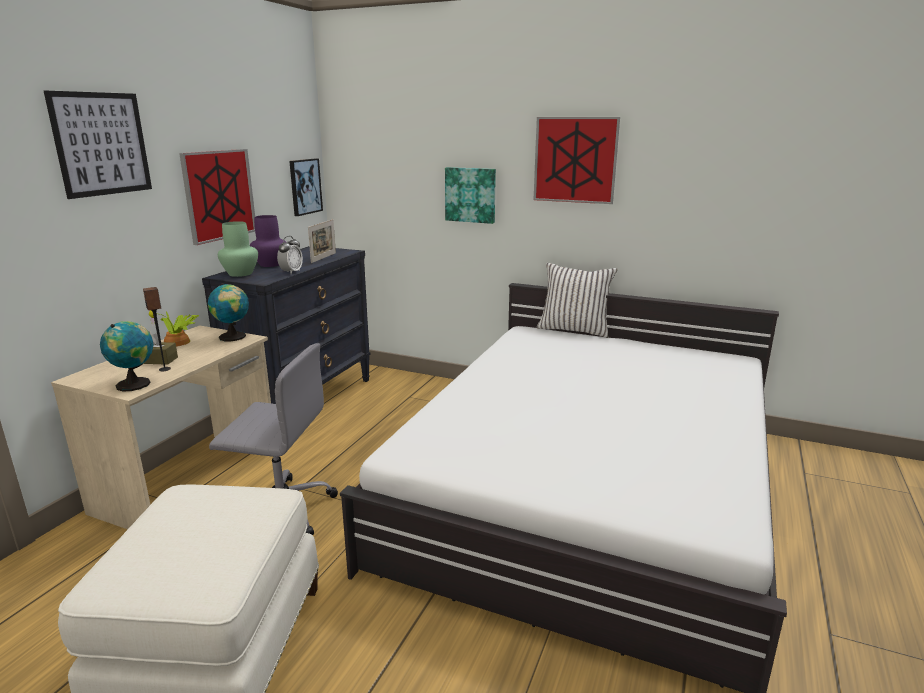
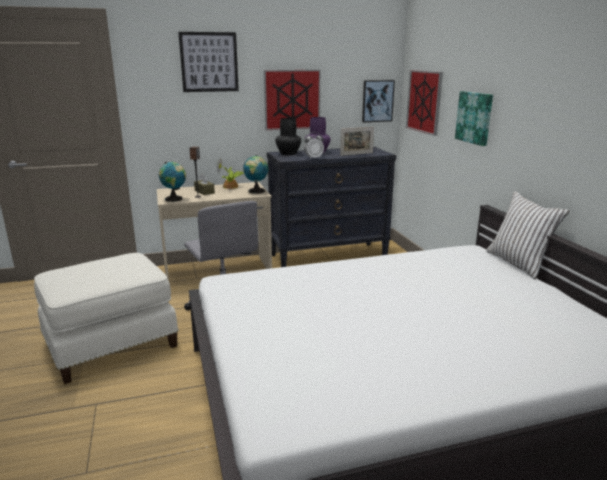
camera: 50 degrees right, 0 degrees up
green vase [218,221,258,277] -> black vase [275,118,301,155]
picture [534,117,620,204] -> picture moved to [406,70,443,136]

